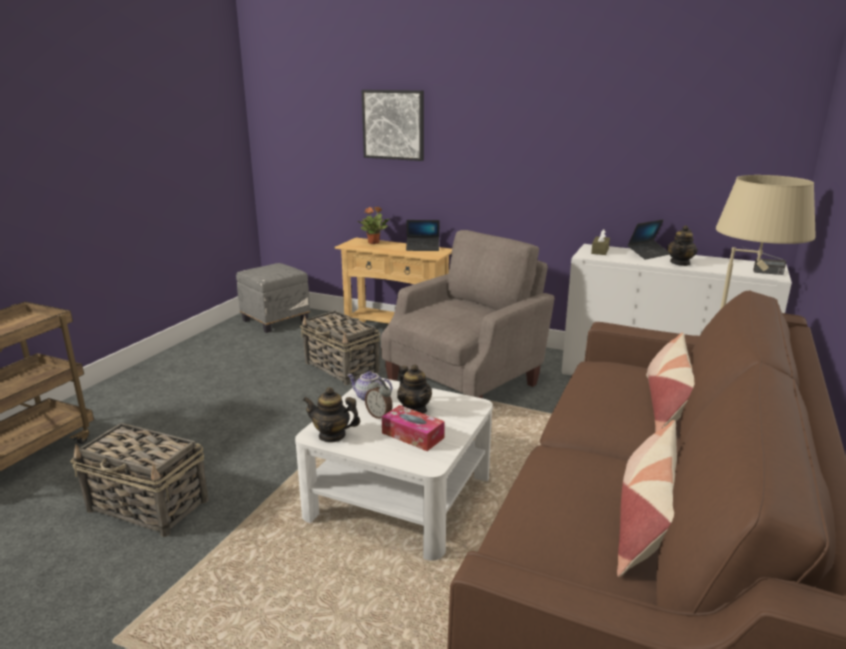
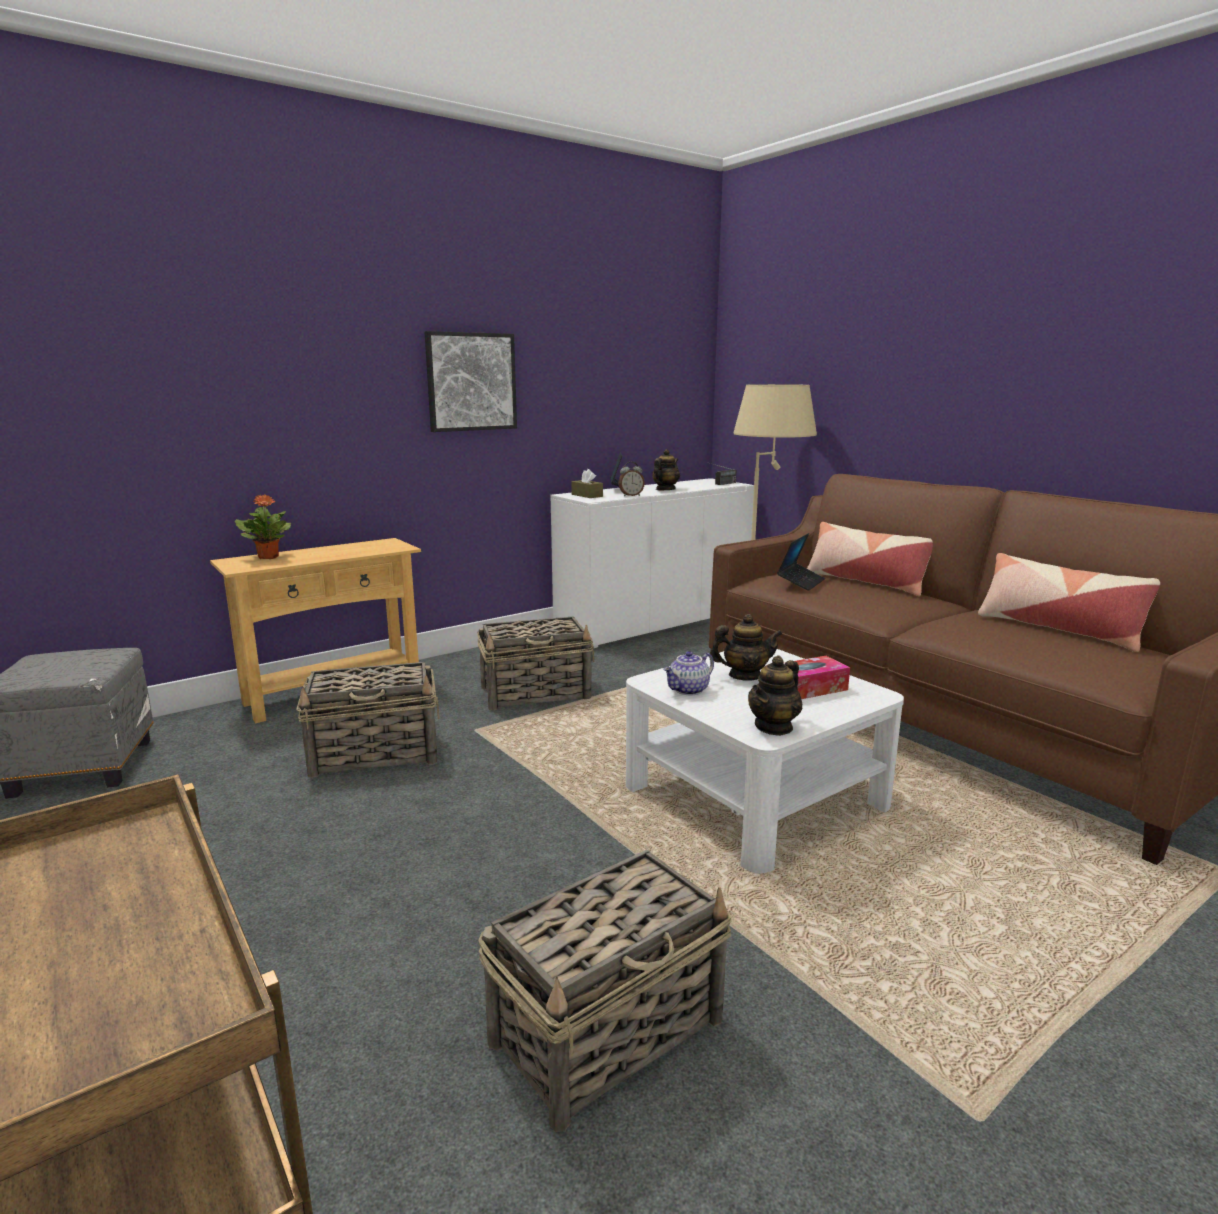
camera: 60 degrees left, 5 degrees down
picture [362,90,424,161] -> picture moved to [425,331,517,432]
alarm clock [365,379,393,419] -> alarm clock moved to [618,462,645,496]
beige armchair [381,230,555,398] -> basket [477,616,594,710]
laptop [406,220,439,251] -> laptop moved to [777,533,825,591]
teapot [667,225,697,266] -> teapot turned 120 degrees counterclockwise [652,449,680,490]

